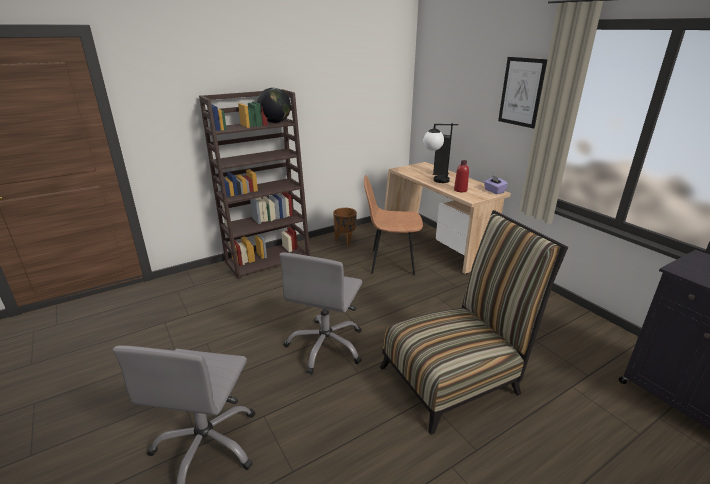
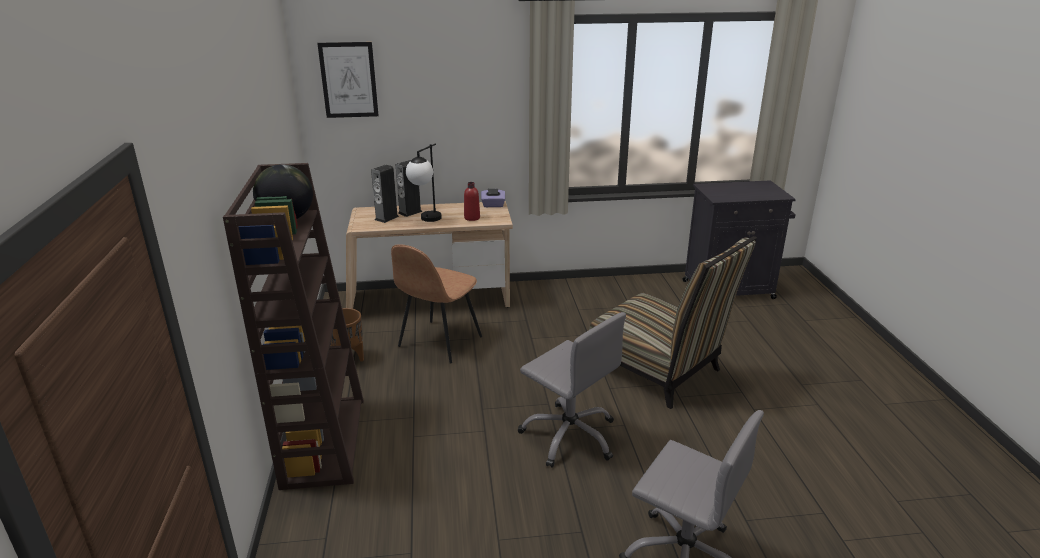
camera: 65 degrees left, 0 degrees up
chair [380,210,568,435] -> chair turned 135 degrees clockwise [589,236,757,409]
picture [498,57,548,129] -> picture moved to [317,42,379,118]
none -> speaker [371,165,399,223]

